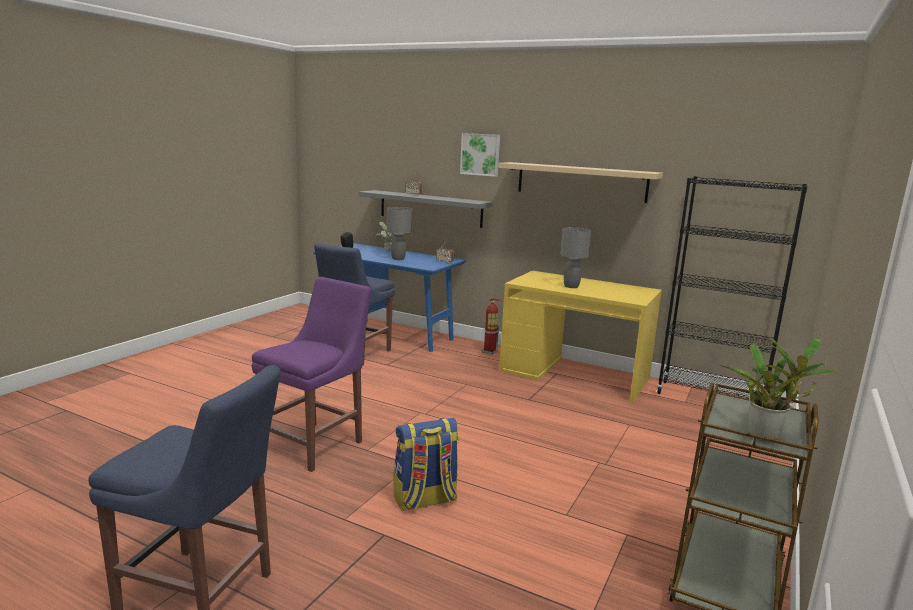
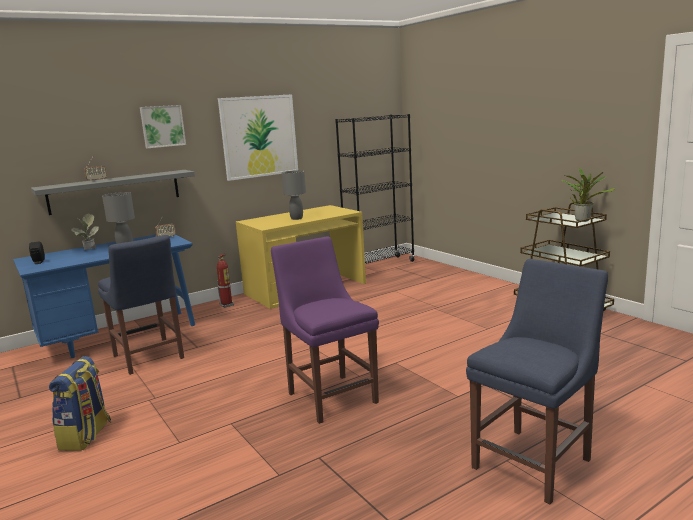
camera: 60 degrees left, 0 degrees up
backpack [394,418,459,512] -> backpack moved to [49,356,111,451]
beige shelf [498,162,663,203] -> picture [218,94,298,181]

